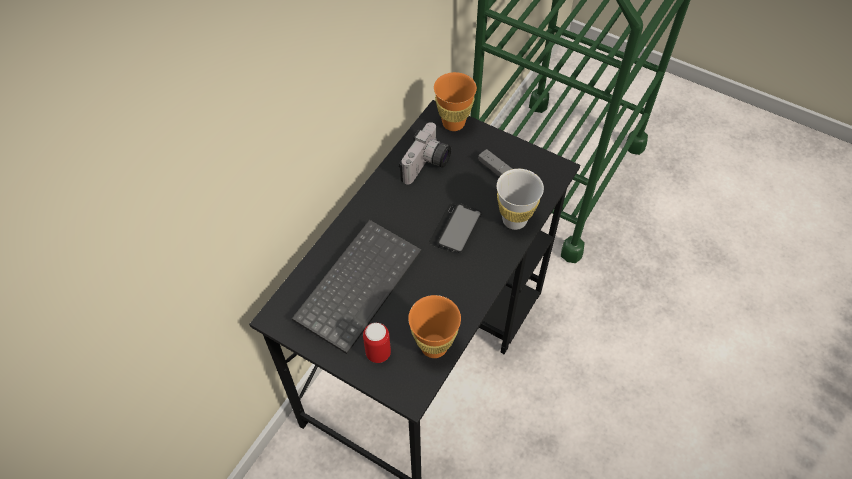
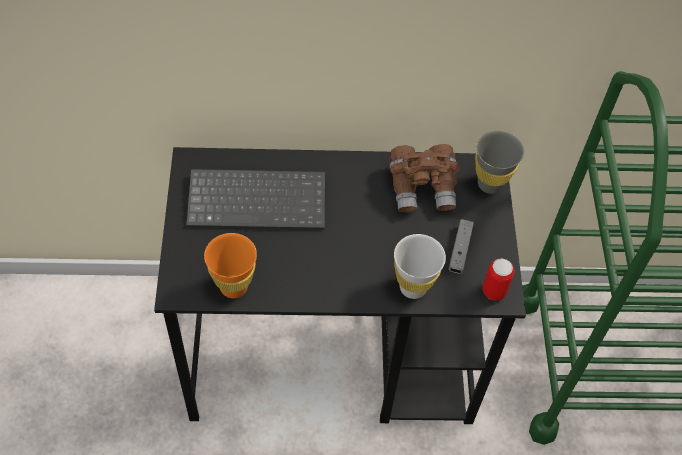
camera: 55 degrees right, 0 degrees up
can [363,323,391,363] -> can moved to [483,258,514,301]
camera [399,122,452,184] -> brown binoculars [389,144,460,212]
phone [429,204,482,253] -> none
orange cup [434,72,477,131] -> grey cup [475,131,524,194]

